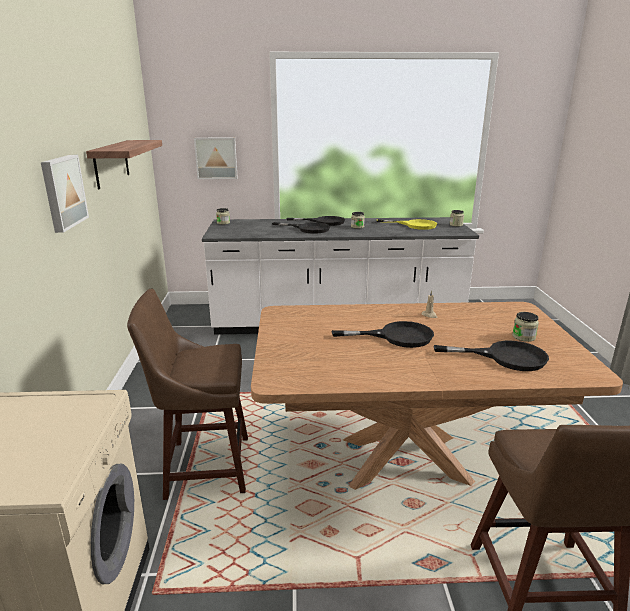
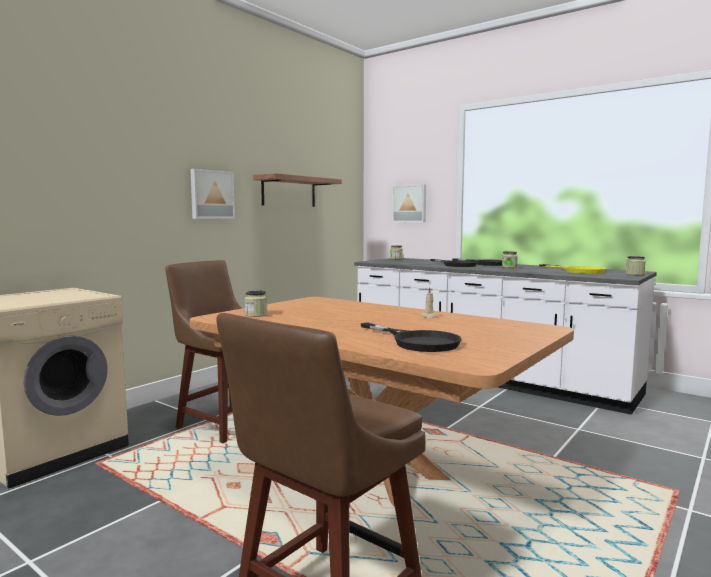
camera: 40 degrees right, 15 degrees down
black frying pan [332,321,434,348] -> none
jar [512,312,539,342] -> jar moved to [245,290,268,317]

